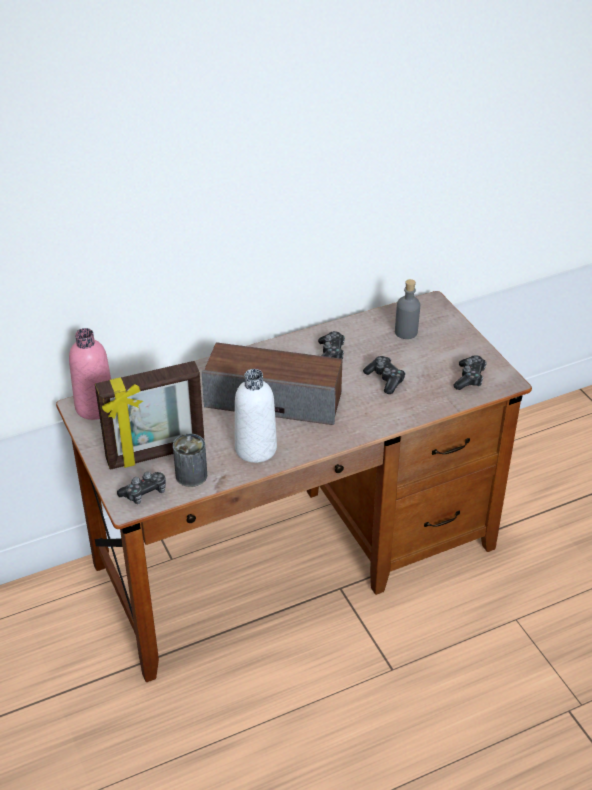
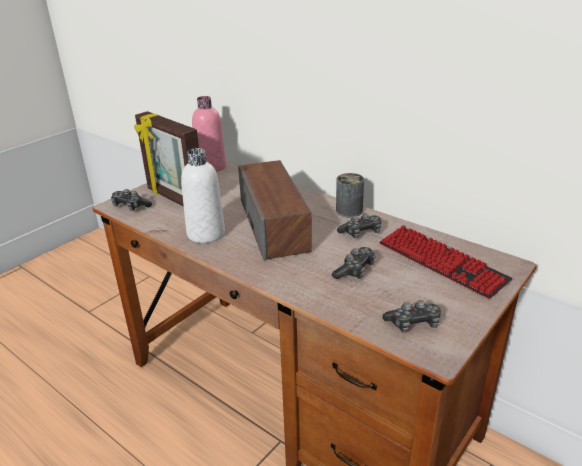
camera: 65 degrees right, 10 degrees down
can [173,434,207,487] -> can moved to [336,173,364,218]
grey bottle [395,279,420,339] -> keyboard [379,225,512,299]

